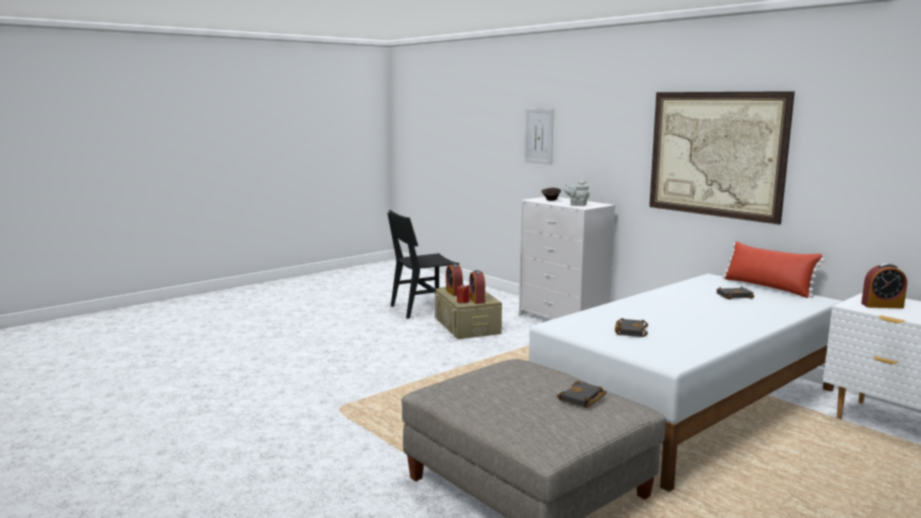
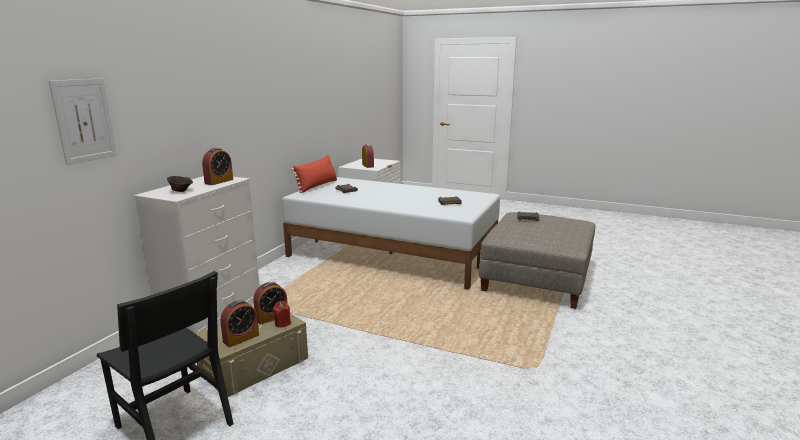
camera: 115 degrees left, 5 degrees up
grey teapot [563,181,590,206] -> alarm clock [202,148,233,185]
picture [649,91,795,225] -> none

